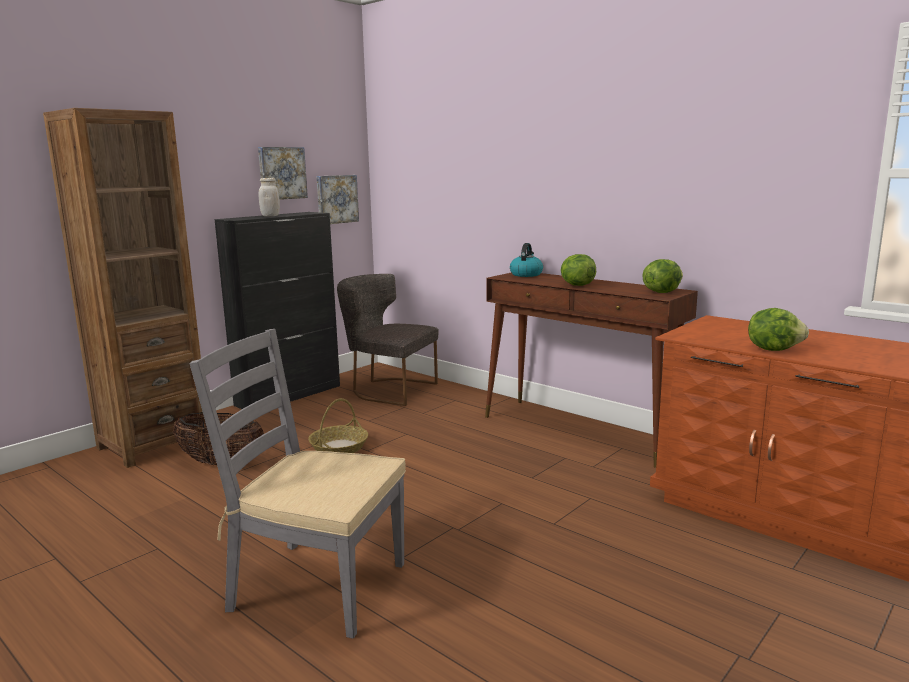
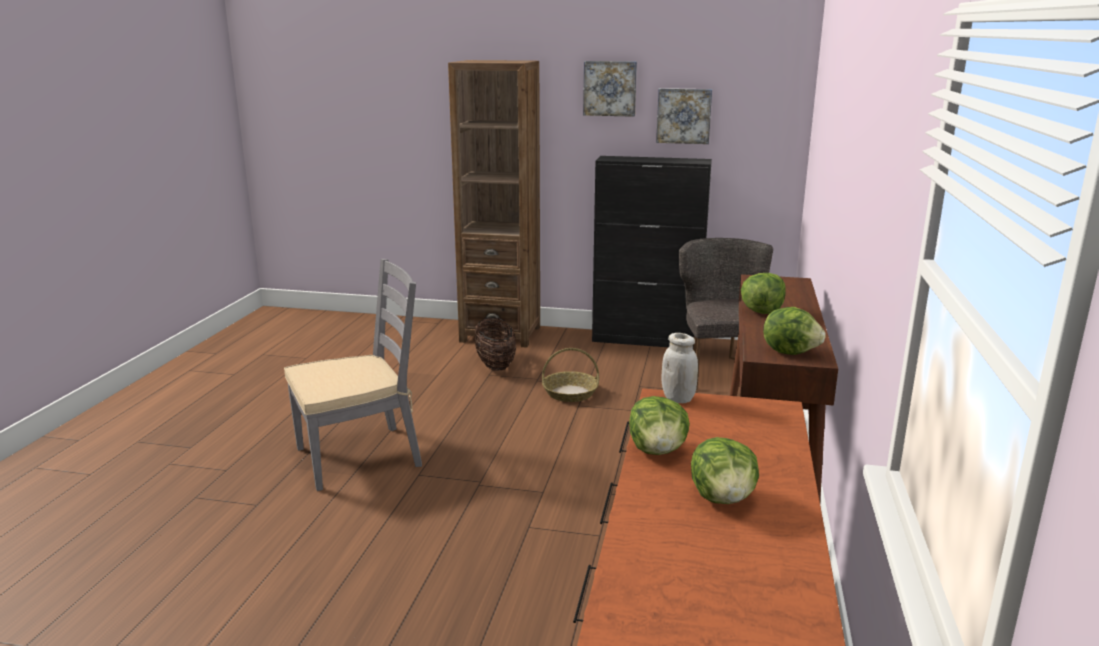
camera: 60 degrees right, 5 degrees up
grey chair [189,329,406,639] -> grey chair turned 75 degrees clockwise [284,259,422,491]
white jar [259,178,280,217] -> white jar moved to [662,333,698,403]
picture [316,175,359,224] -> picture moved to [583,61,637,117]
kettle [510,243,543,277] -> none
none -> lettuce [691,437,759,504]

